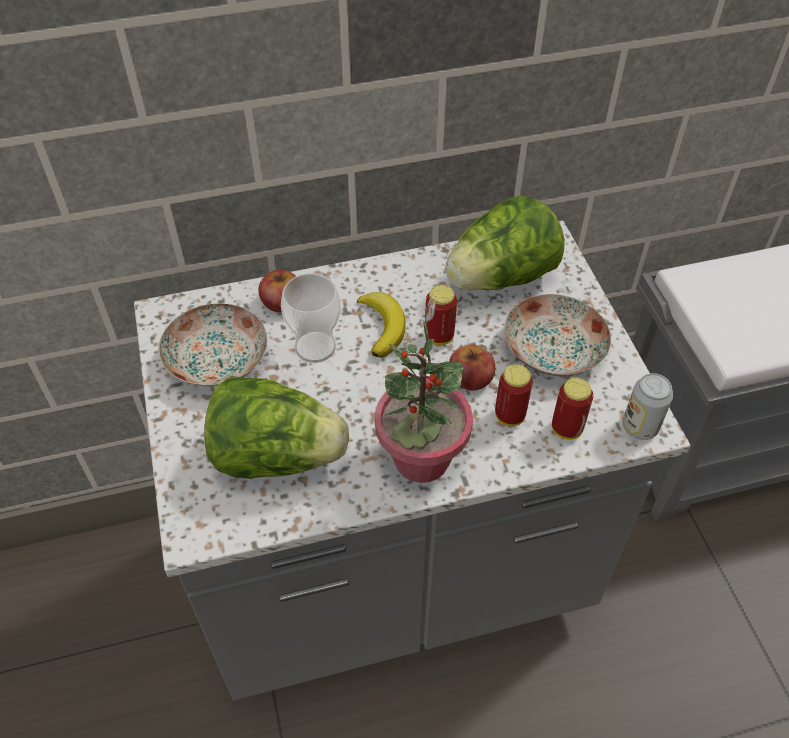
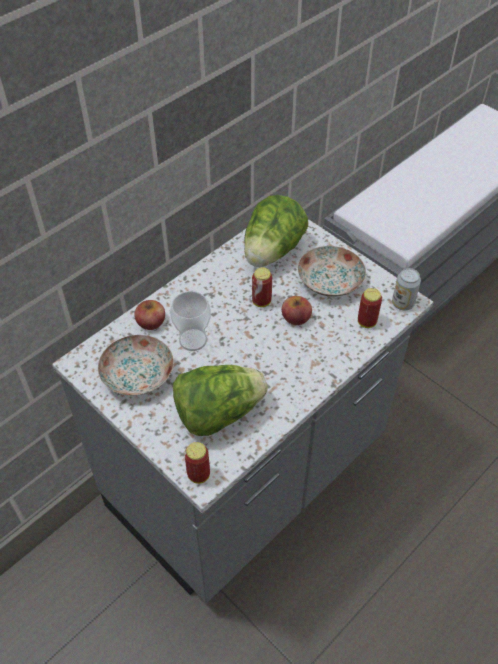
camera: 30 degrees left, 0 degrees up
banana [357,292,406,358] -> none
potted plant [375,320,473,483] -> none
can [495,364,533,426] -> can moved to [184,442,210,484]

